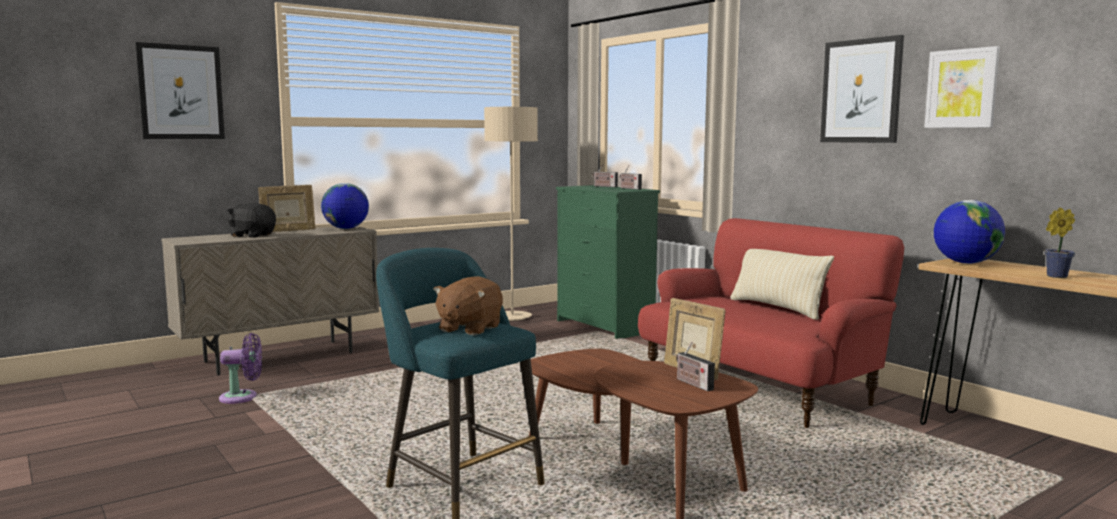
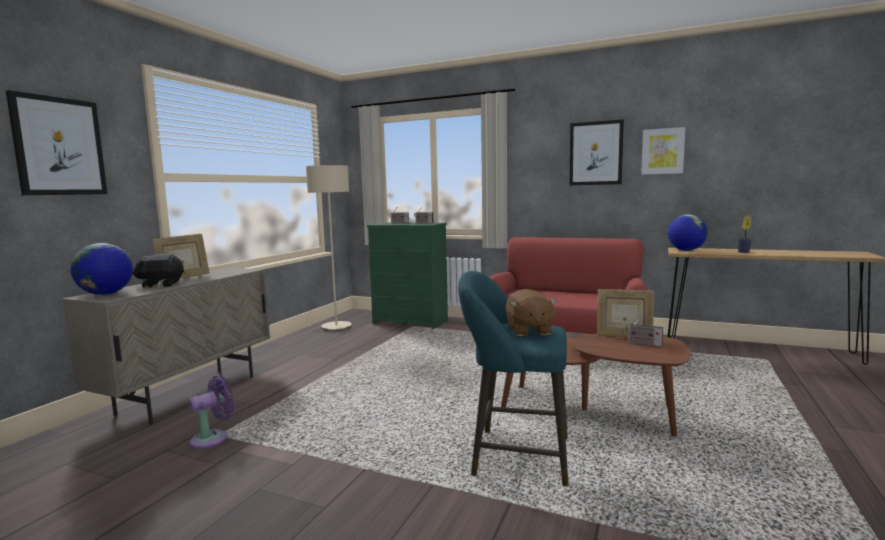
camera: 30 degrees left, 0 degrees up
globe [321,183,369,229] -> globe moved to [71,243,133,295]
beige pillow [730,249,834,320] -> none

